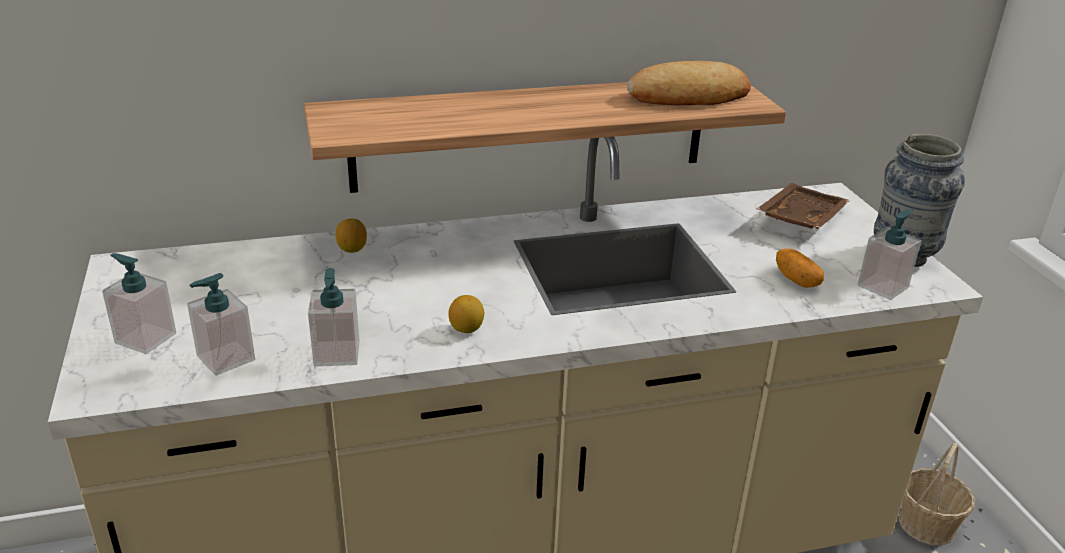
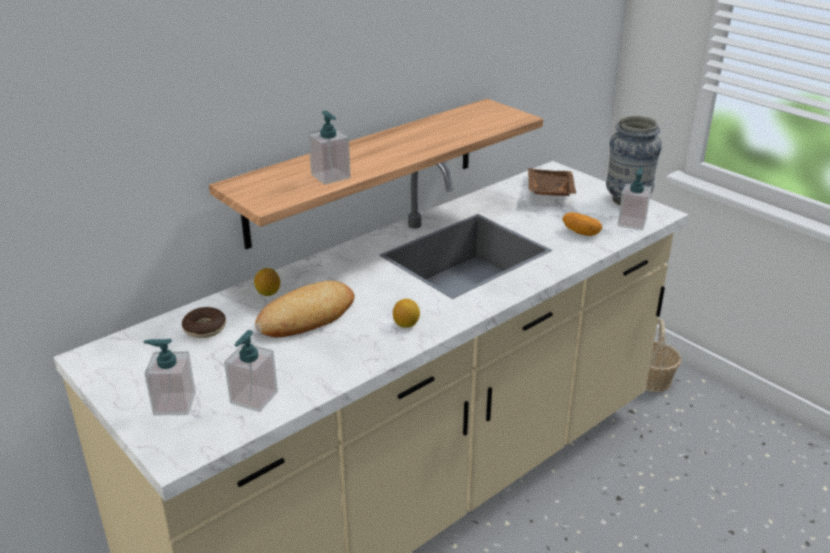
camera: 25 degrees left, 0 degrees up
soap dispenser [308,268,360,366] -> soap dispenser moved to [308,111,351,185]
bread [627,61,751,105] -> bread moved to [255,281,355,337]
none -> donut [182,307,226,338]

